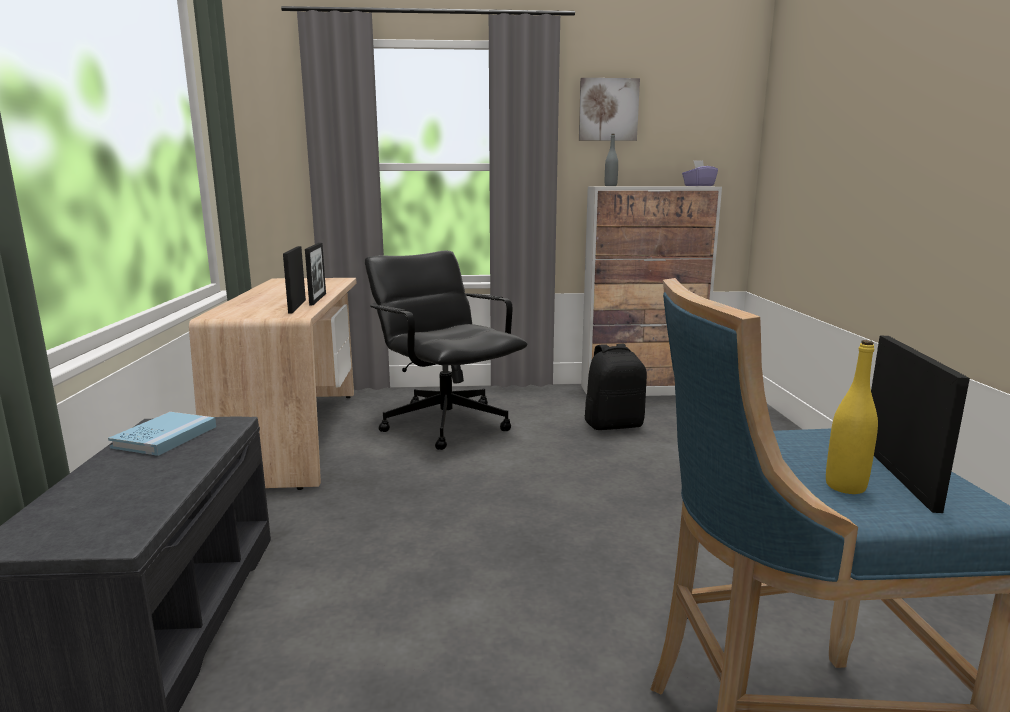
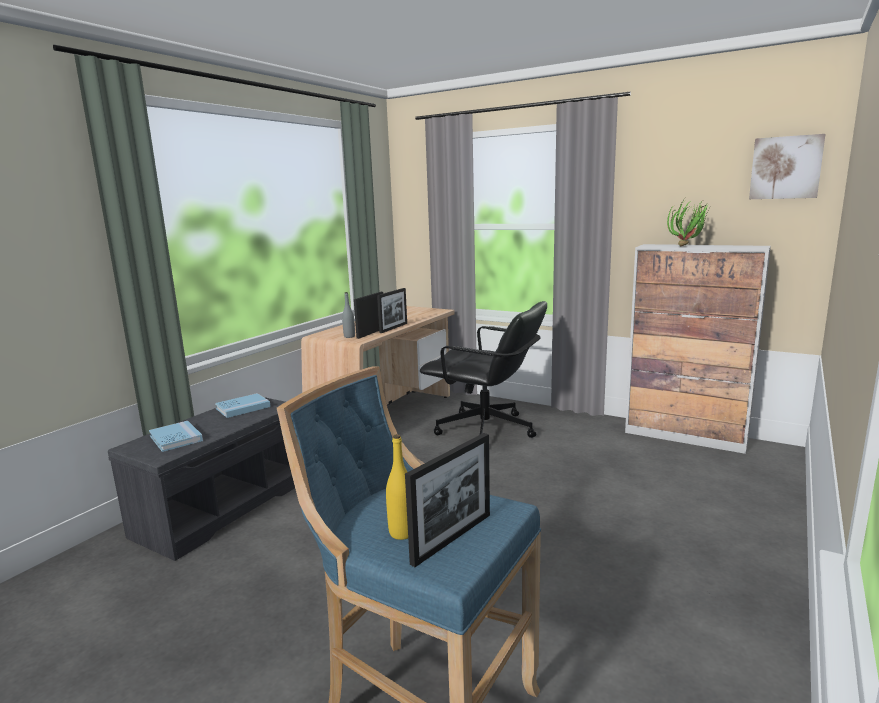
camera: 35 degrees right, 0 degrees up
black office chair [365,251,528,450] -> black office chair turned 120 degrees clockwise [420,301,547,438]
picture [579,78,640,141] -> picture moved to [749,134,826,199]
black backpack [585,344,647,430] -> none
grey bottle [605,134,618,186] -> grey bottle moved to [342,292,355,338]
purple tissue box [682,160,718,186] -> none
none -> blue book [149,421,203,452]
none -> potted plant [667,201,708,246]

